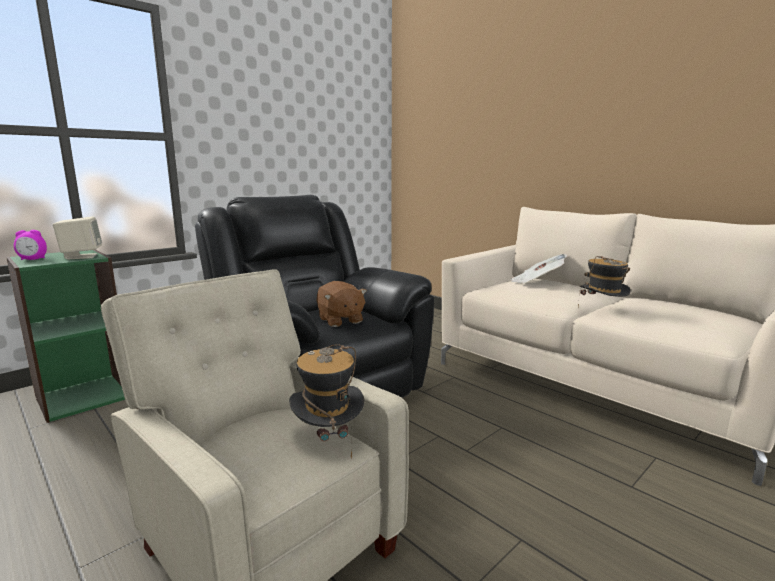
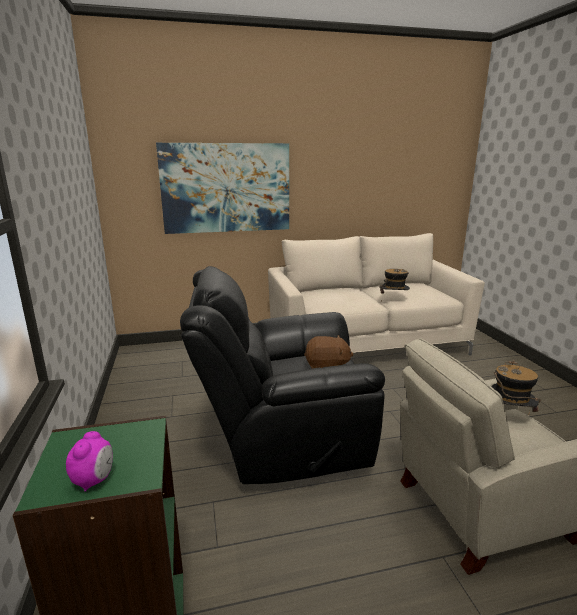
camera: 60 degrees left, 5 degrees up
beige speaker [53,217,102,260] -> none
newspaper [510,254,568,284] -> none
none -> picture [156,143,289,234]

